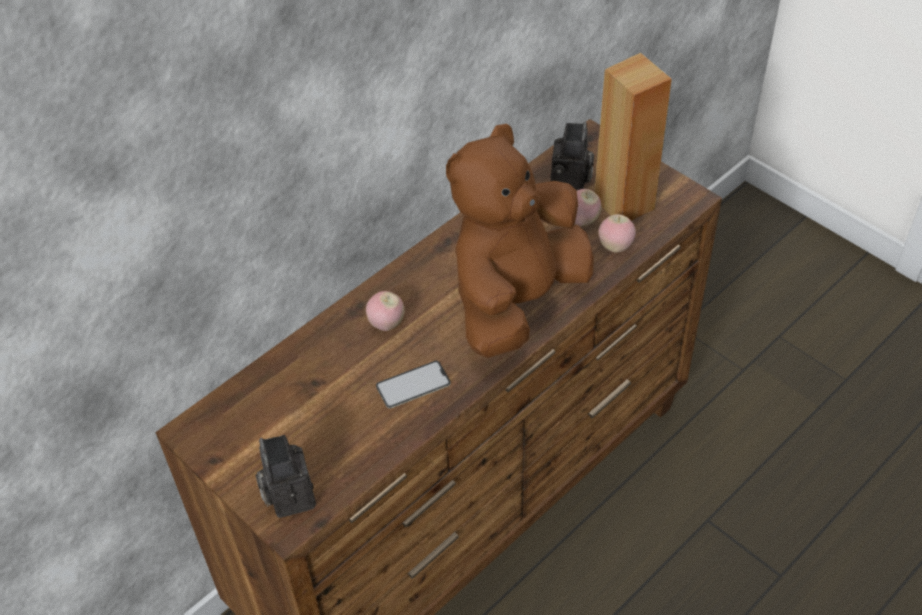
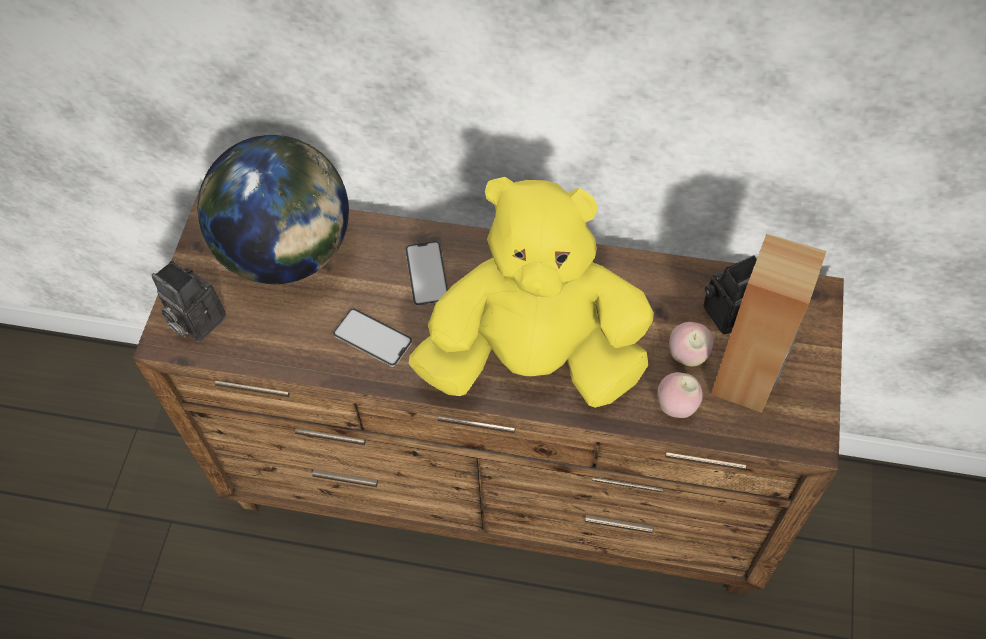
camera: 55 degrees right, 10 degrees up
camera [255,435,316,518] -> camera turned 90 degrees counterclockwise [152,261,226,342]
apple [366,291,405,331] -> phone [405,241,448,306]
brown plush toy [446,124,594,358] -> yellow plush toy [409,177,654,408]
none -> globe [198,135,349,284]

